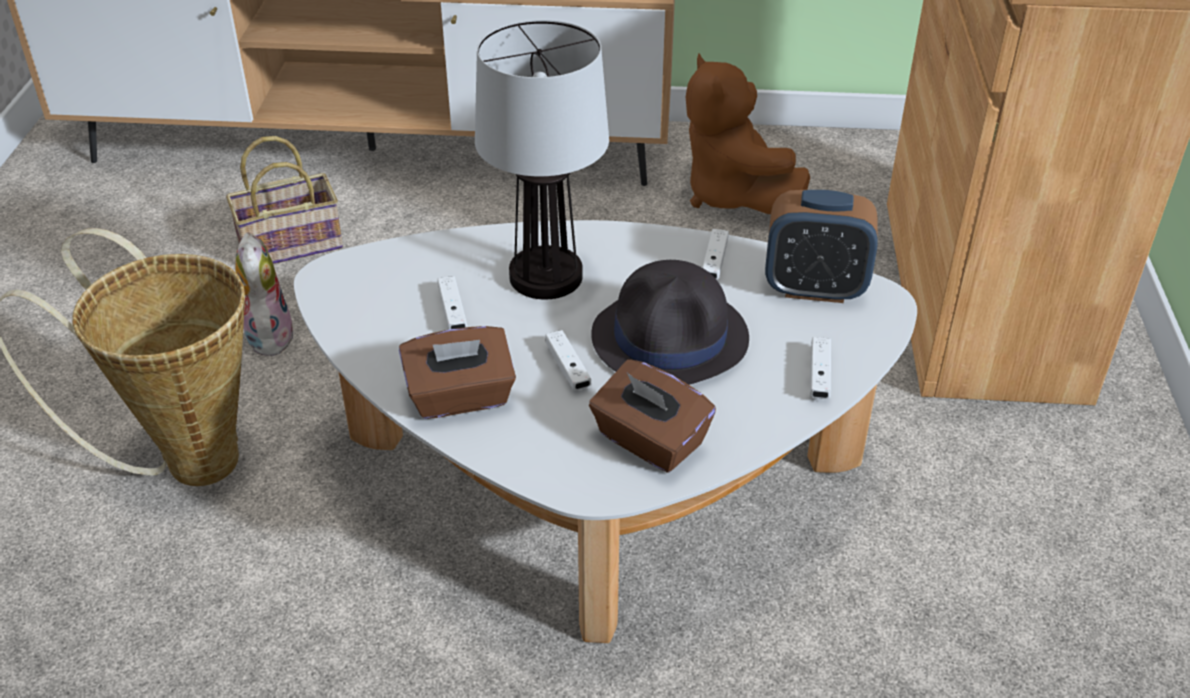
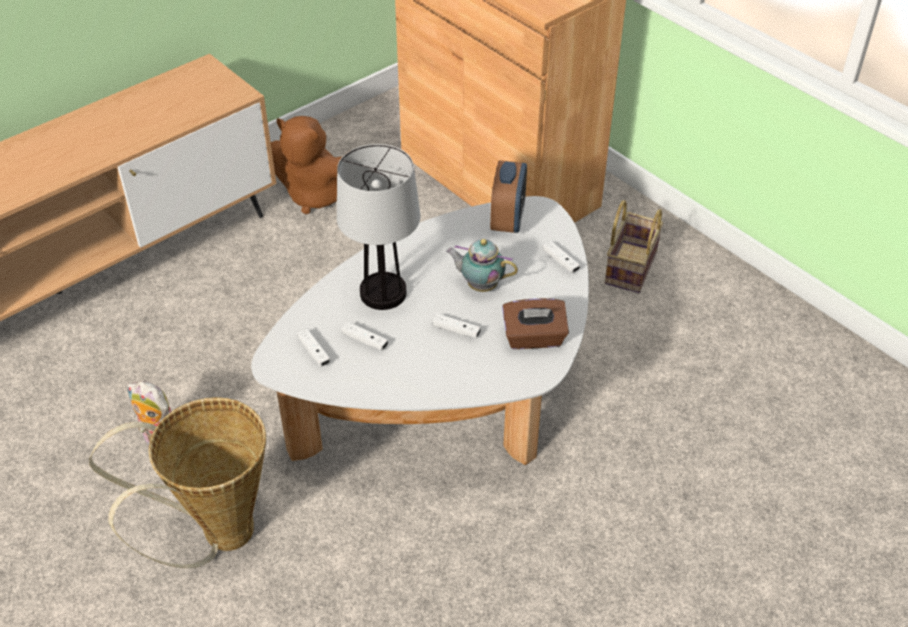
camera: 45 degrees left, 5 degrees up
basket [226,136,343,264] -> basket moved to [605,200,663,293]
brown tissue box [399,326,516,419] -> none
black hat [591,260,749,385] -> teapot [446,239,518,292]
white game controller [702,229,729,280] -> white game controller moved to [297,328,331,367]
alarm clock [765,190,878,303] -> alarm clock turned 45 degrees counterclockwise [490,160,527,233]

